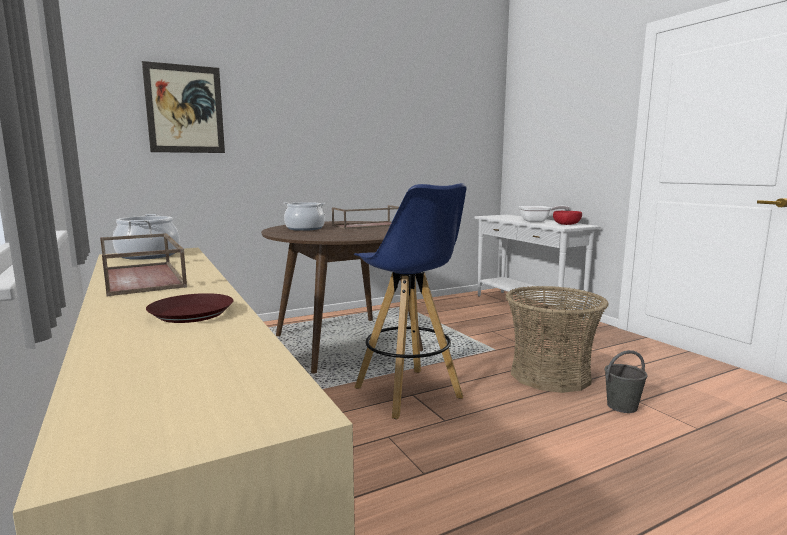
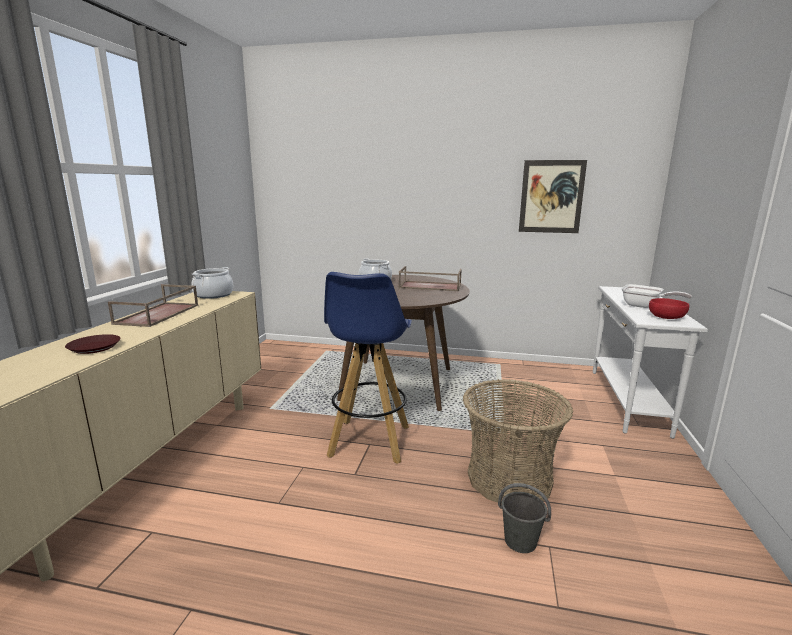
camera: 40 degrees right, 5 degrees up
picture [142,61,225,153] -> picture moved to [519,160,587,233]

